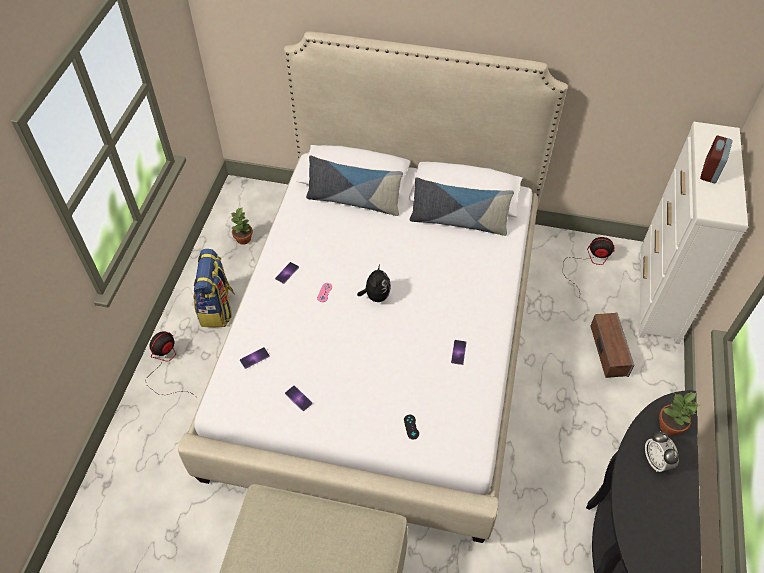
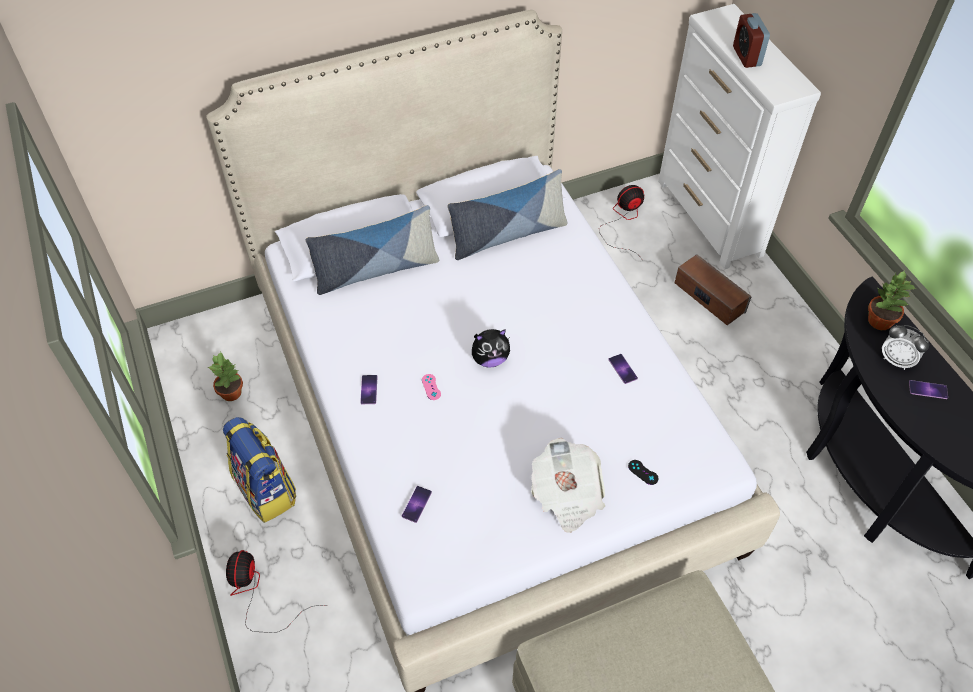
camera: 35 degrees left, 0 degrees up
phone [285,386,313,411] -> phone moved to [909,380,948,399]
plush toy [357,265,391,302] -> plush toy turned 105 degrees clockwise [472,329,510,368]
none -> newspaper [531,438,605,533]

